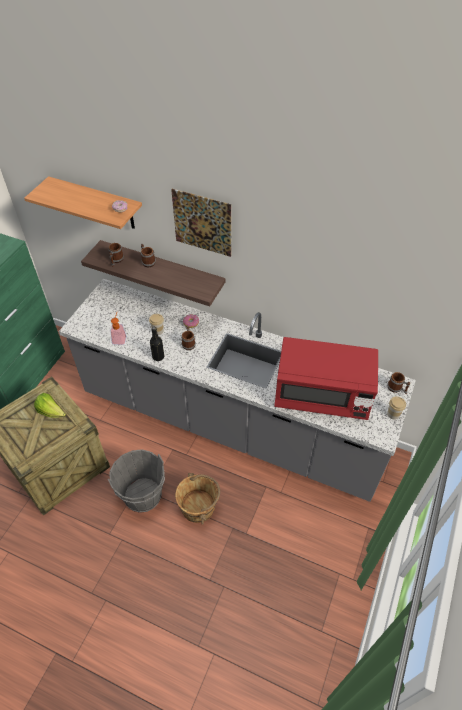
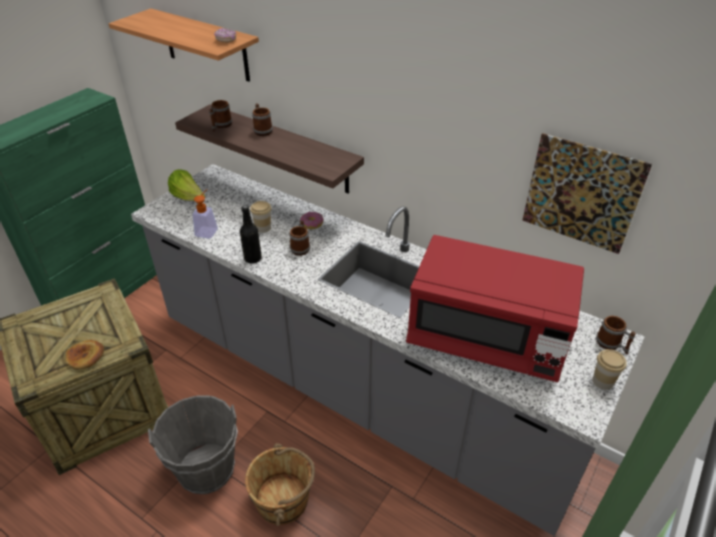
camera: 10 degrees right, 10 degrees down
lettuce [34,393,66,418] -> lettuce moved to [168,169,205,201]
picture [171,189,231,257] -> picture moved to [522,133,652,254]
none -> bread [65,340,104,370]

